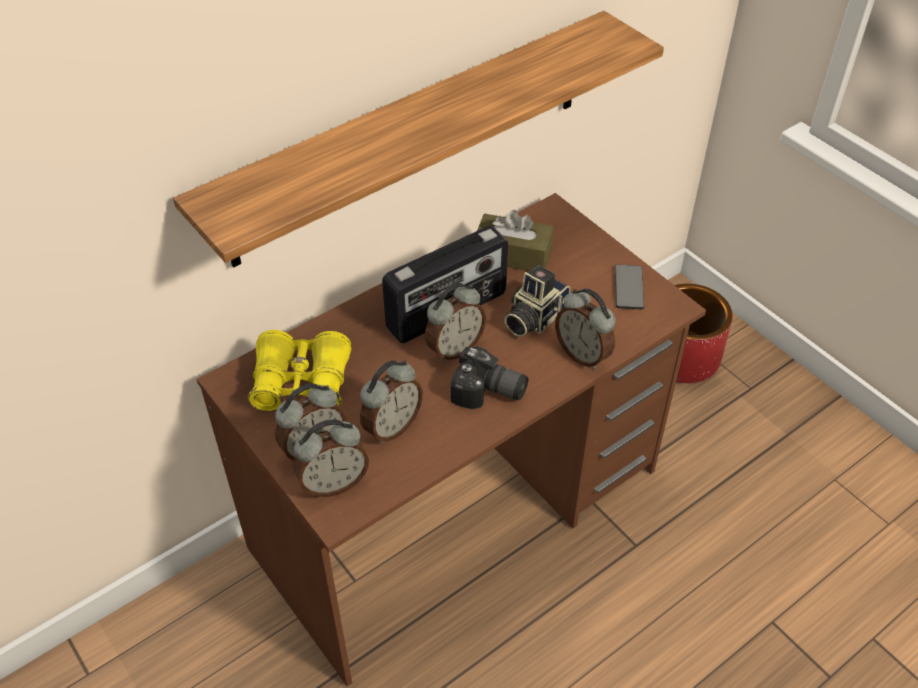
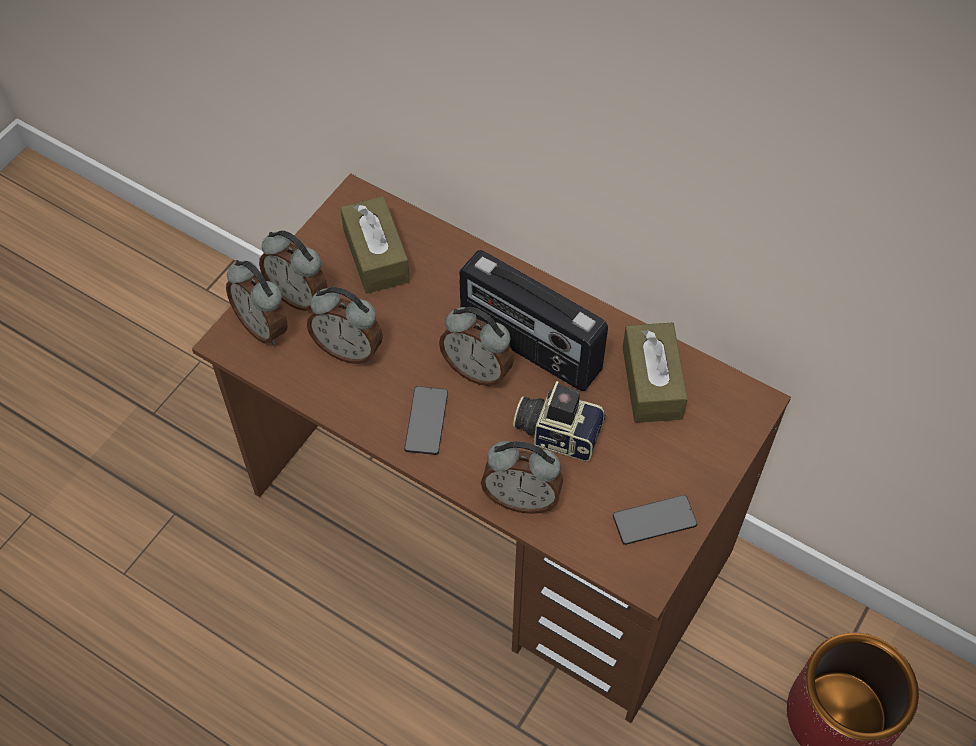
camera: 70 degrees right, 10 degrees up
shelf [173,11,664,268] -> none
yellow binoculars [248,330,352,412] -> brown tissue box [340,196,410,294]
camera [451,346,528,409] -> phone [404,386,448,455]
alarm clock [555,288,616,369] -> alarm clock turned 105 degrees counterclockwise [481,441,563,514]

